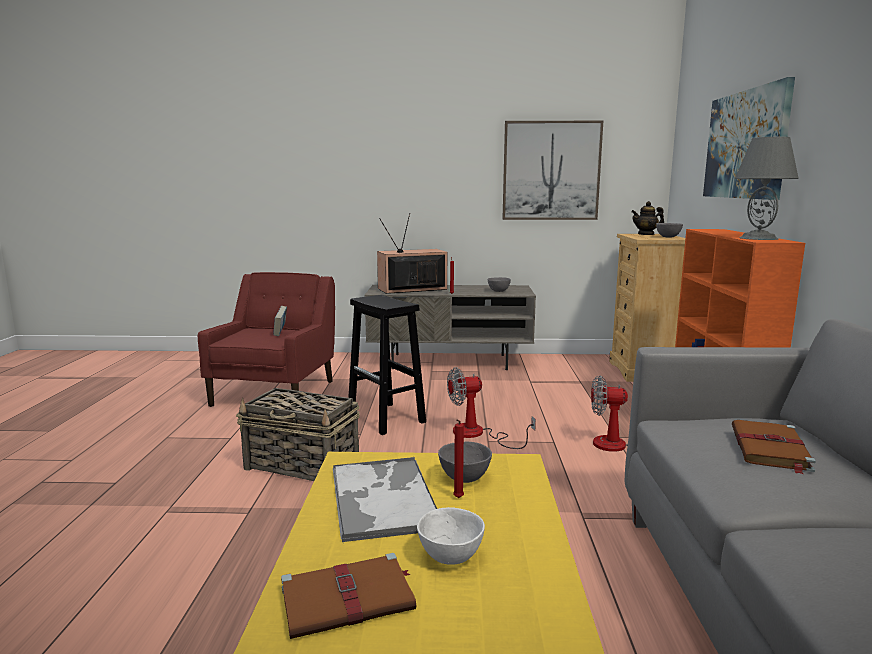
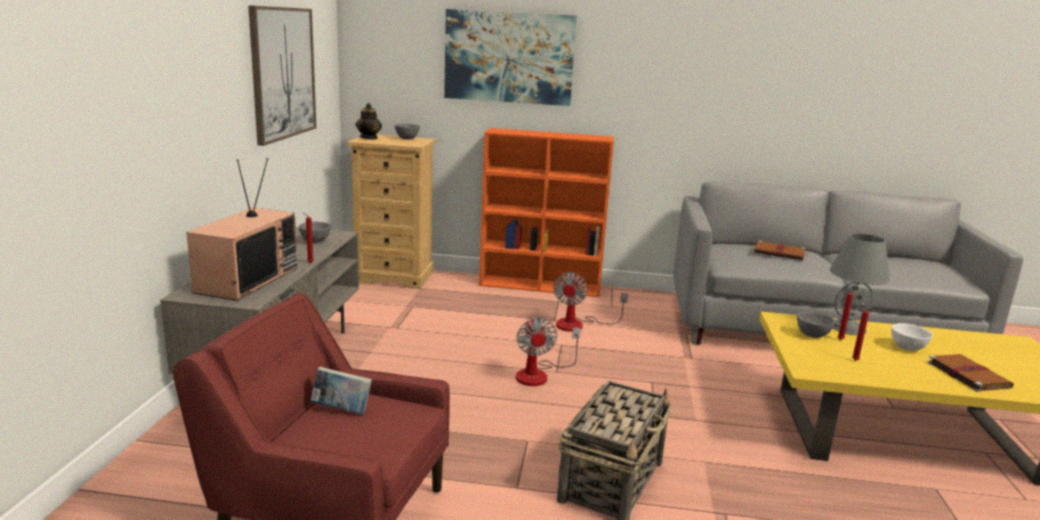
camera: 85 degrees left, 5 degrees up
tray [333,457,437,542] -> red candle [852,308,871,361]
black stool [348,295,426,435] -> none
television [377,213,447,294] -> television turned 150 degrees counterclockwise [186,158,298,301]
grey table lamp [735,137,799,240] -> grey table lamp moved to [830,233,890,335]

